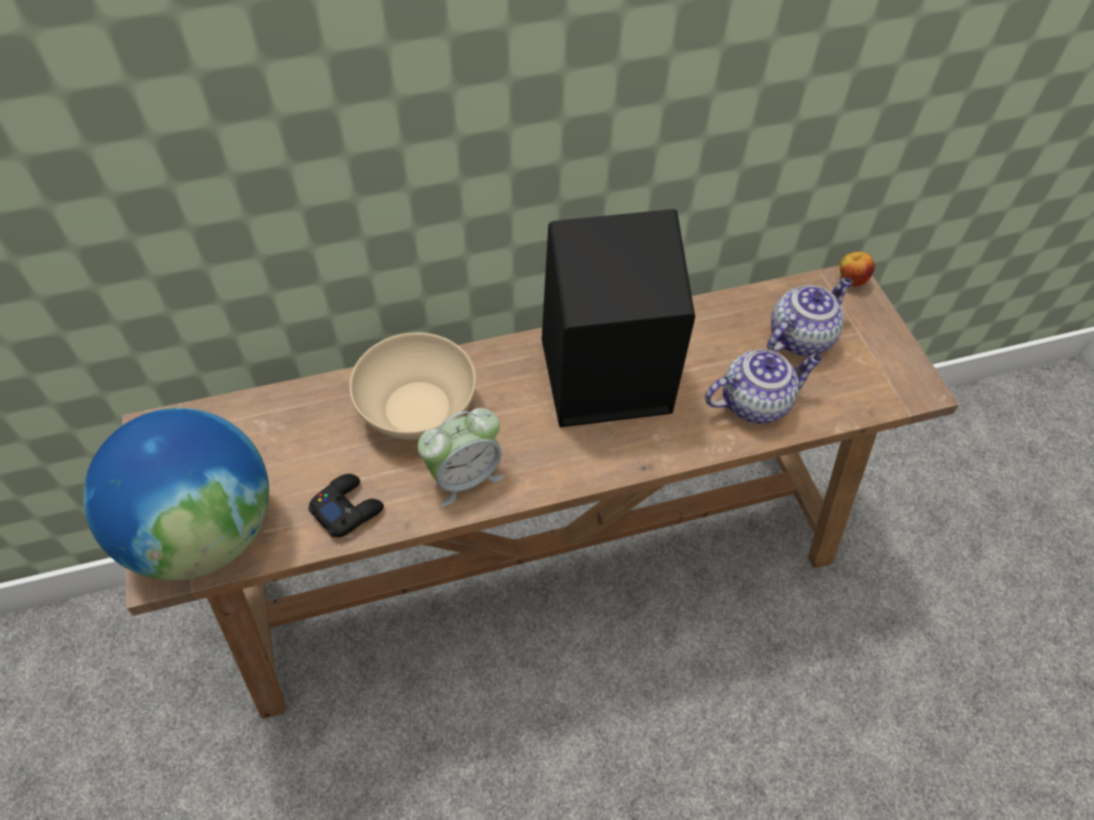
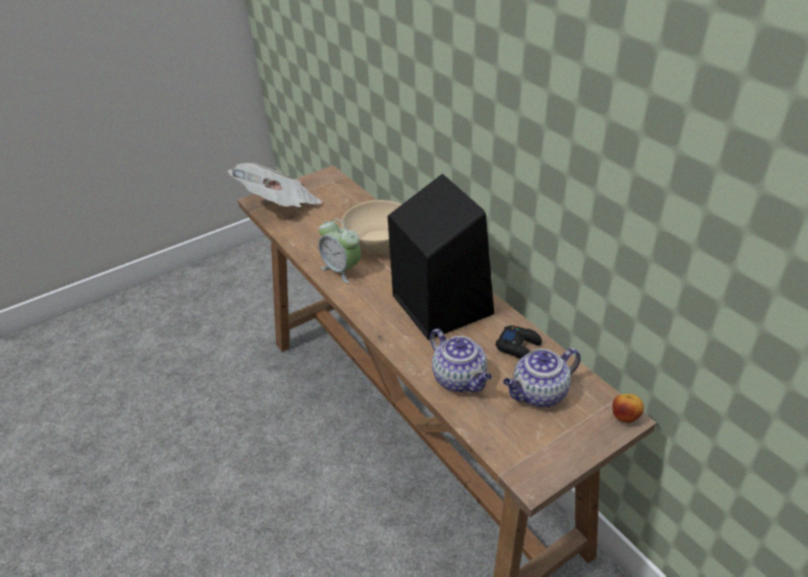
camera: 75 degrees right, 15 degrees down
globe [83,408,269,580] -> newspaper [228,163,322,207]
black game controller [308,474,384,538] -> black game controller moved to [496,325,542,359]
teapot [767,277,853,356] -> teapot turned 120 degrees clockwise [503,348,581,408]

